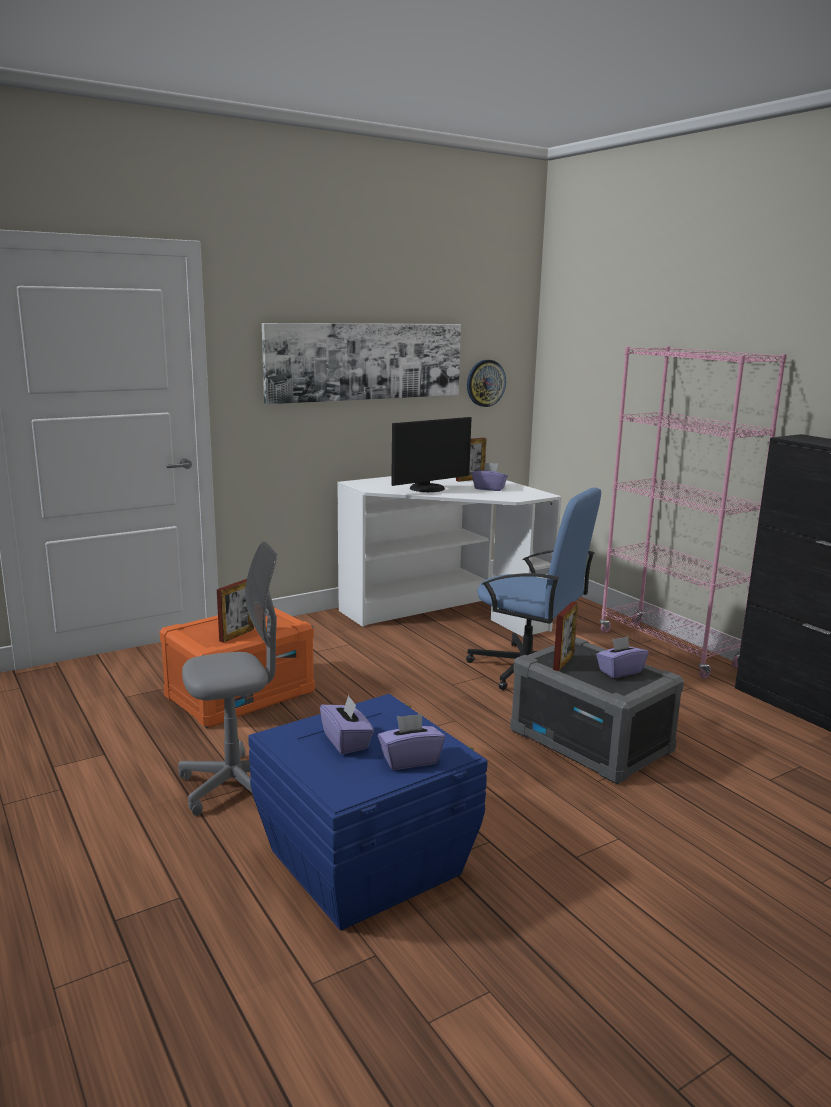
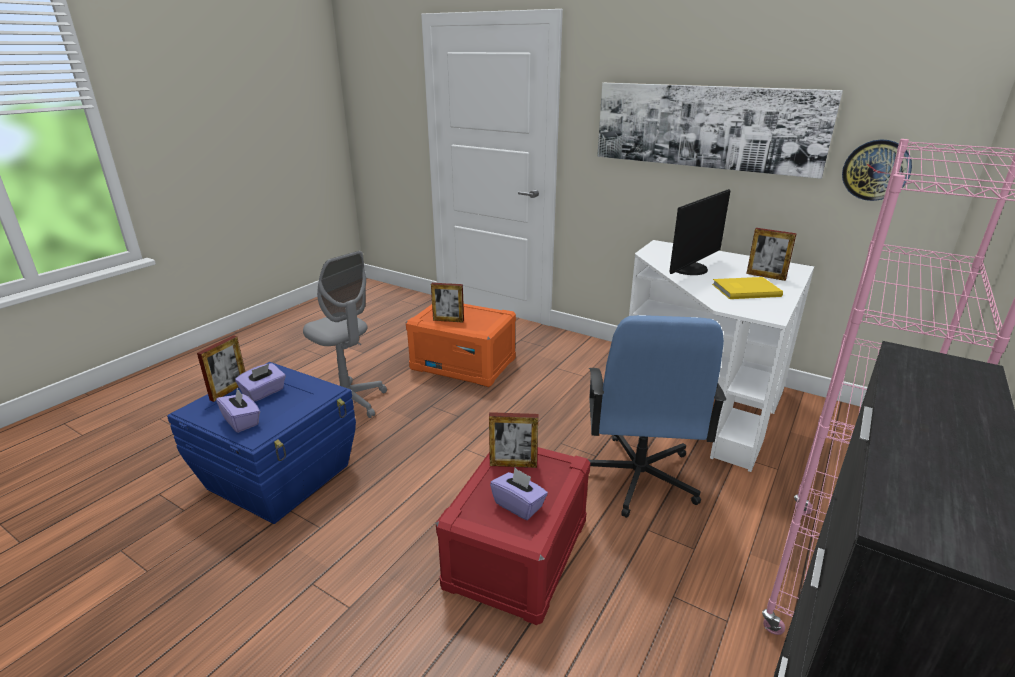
camera: 65 degrees right, 10 degrees up
monitor [391,417,471,492] -> monitor turned 75 degrees counterclockwise [669,189,731,275]
purple tissue box [472,462,508,491] -> yellow book [712,277,783,299]
grey storage box [510,637,684,784] -> red storage box [436,447,591,625]
none -> picture frame [197,335,245,402]

